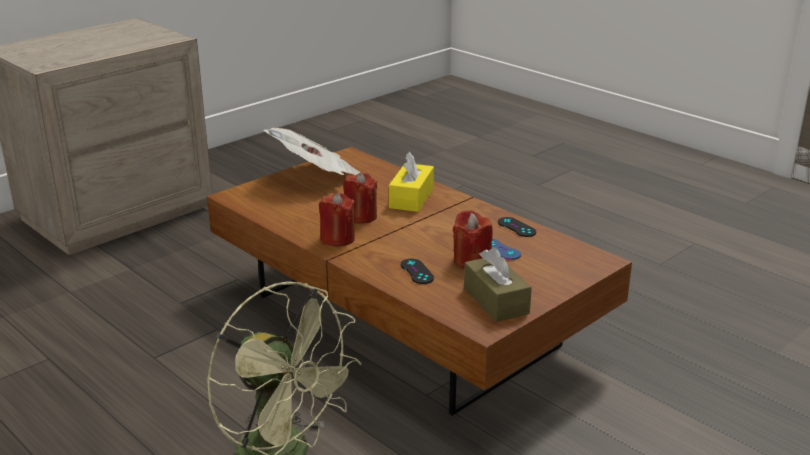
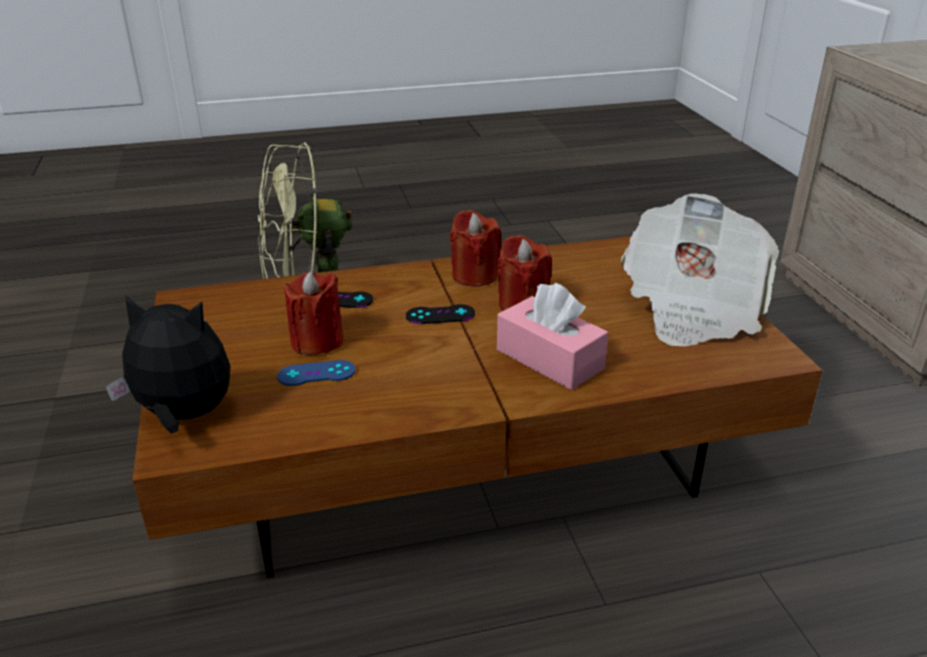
camera: 120 degrees right, 5 degrees up
yellow tissue box [389,152,434,212] -> pink tissue box [497,283,609,390]
brown tissue box [464,247,532,322] -> none
black game controller [498,217,536,237] -> black game controller moved to [406,304,475,324]
none -> plush toy [105,295,230,434]

